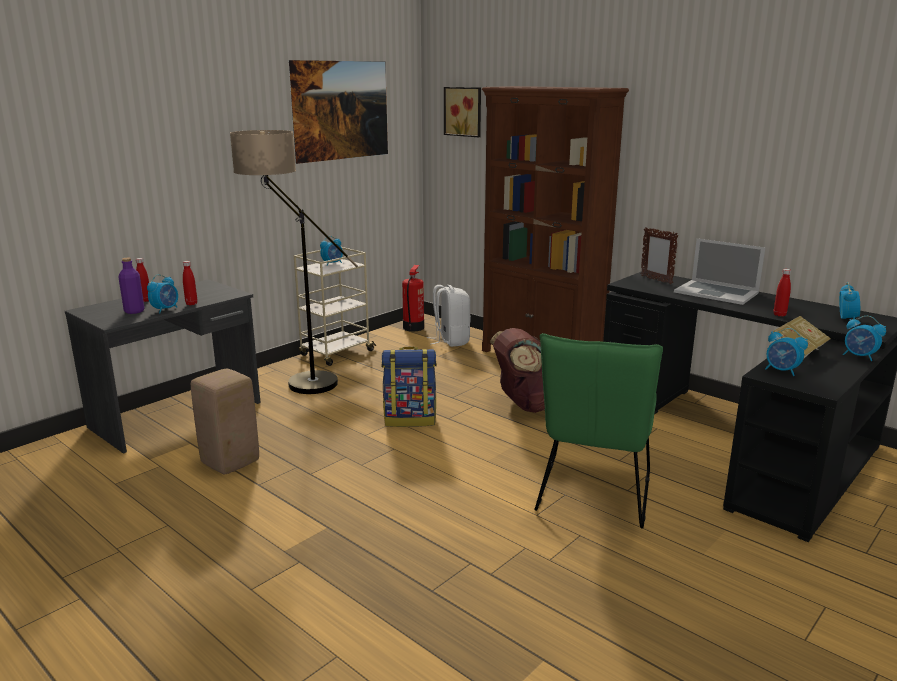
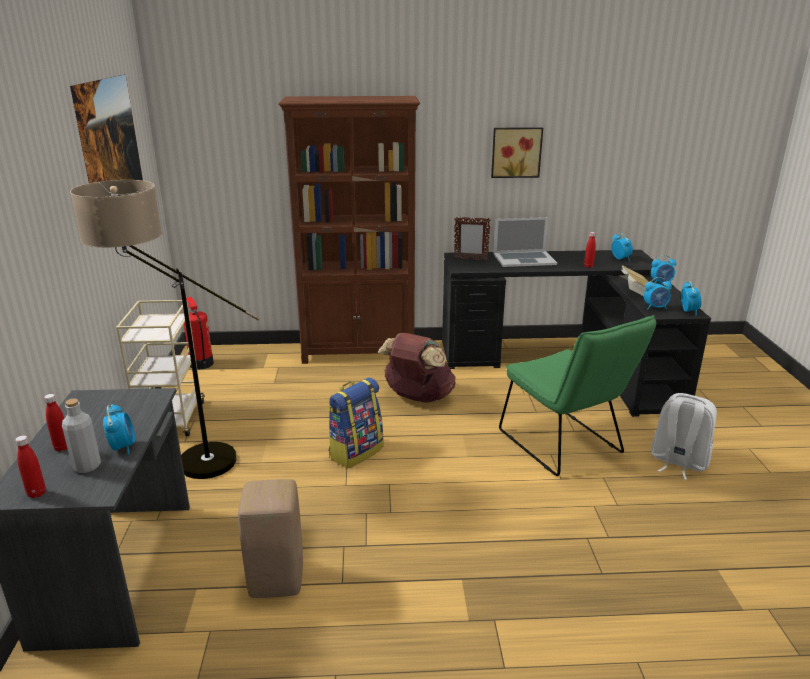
camera: 45 degrees left, 5 degrees up
purple bottle [118,258,145,314] -> grey bottle [62,399,101,473]
red bottle [183,261,197,305] -> red bottle moved to [15,435,46,498]
alarm clock [320,236,343,266] -> alarm clock moved to [681,281,701,316]
white backpack [427,285,471,347] -> white backpack moved to [651,393,717,480]
picture [444,87,481,137] -> picture moved to [491,127,543,178]

